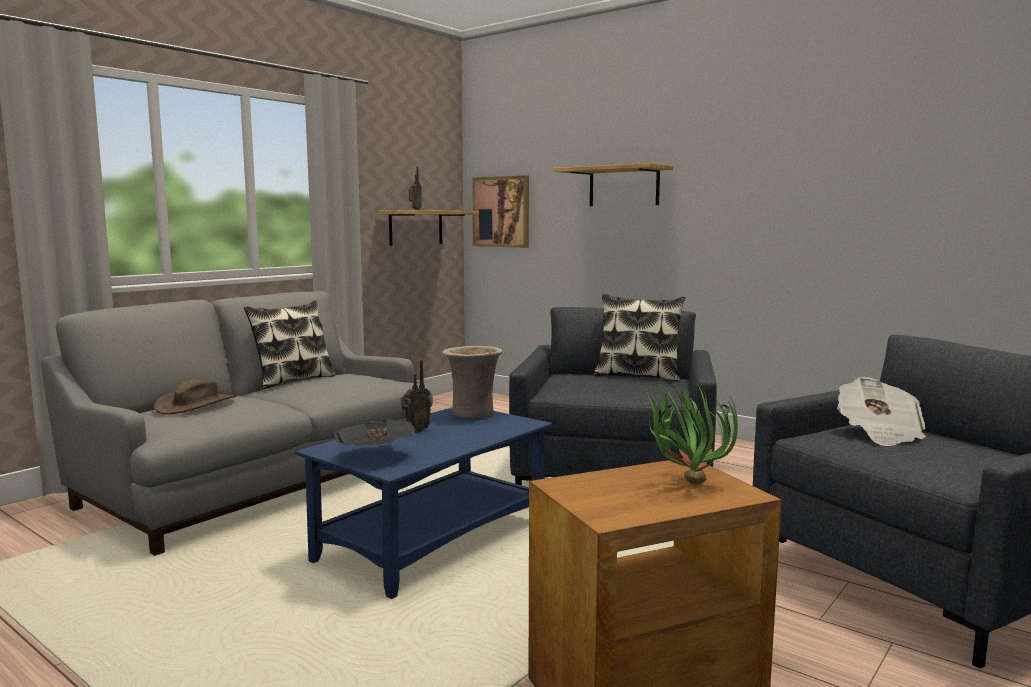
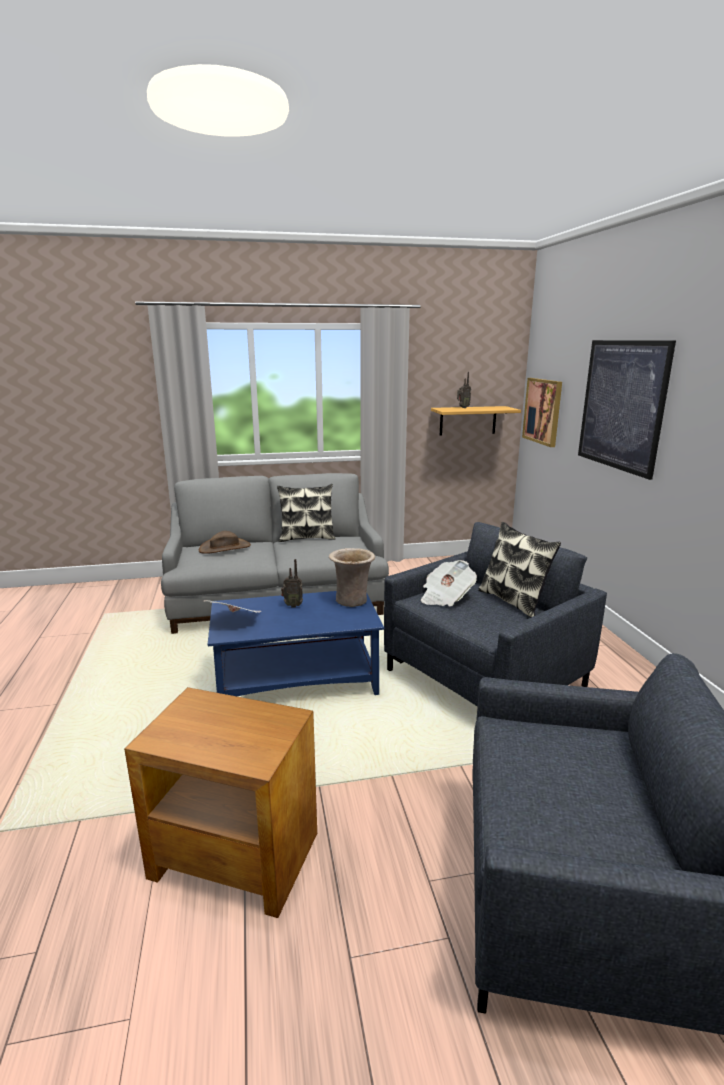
camera: 40 degrees right, 10 degrees up
shelf [554,163,673,206] -> picture [578,340,676,480]
potted plant [645,382,738,485] -> none
newspaper [837,377,926,446] -> newspaper moved to [421,560,477,607]

